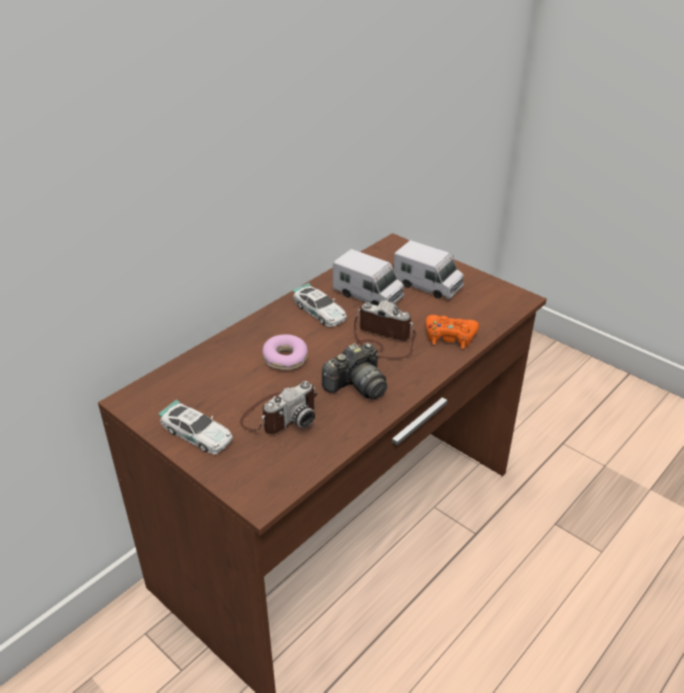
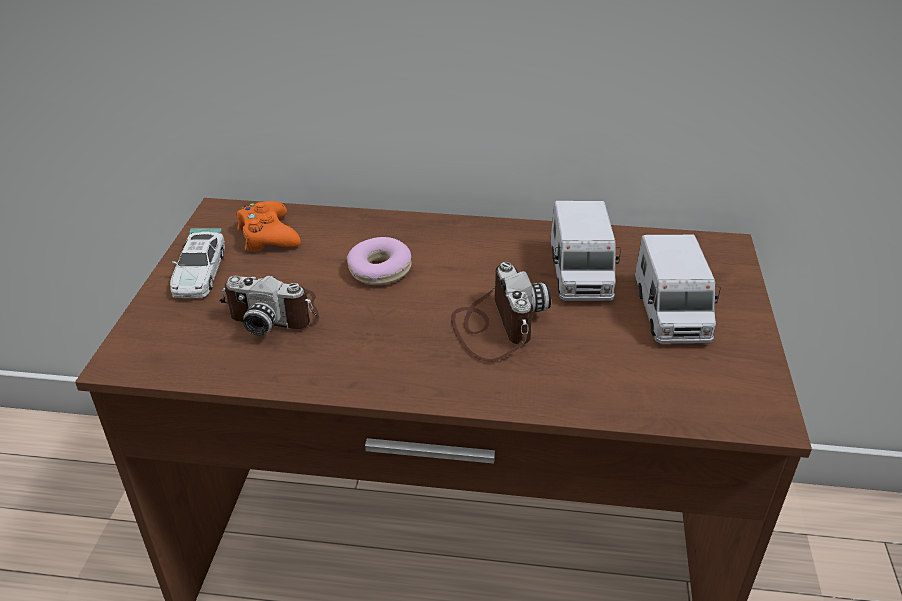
camera: 55 degrees right, 0 degrees up
toy car [293,283,347,327] -> none
camera [322,343,387,400] -> none
orange game controller [425,315,479,349] -> orange game controller moved to [237,201,301,252]

